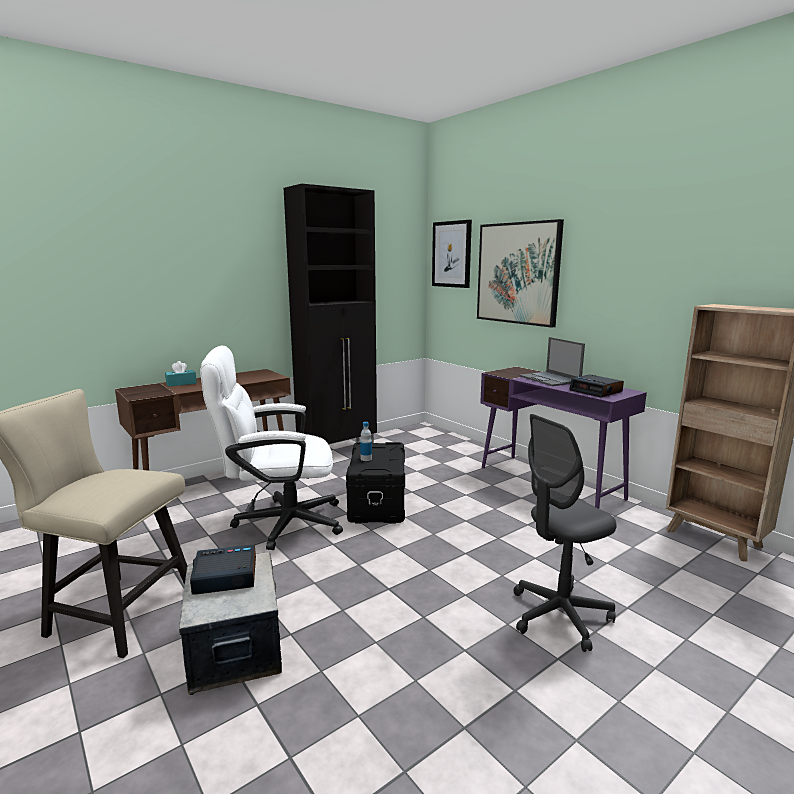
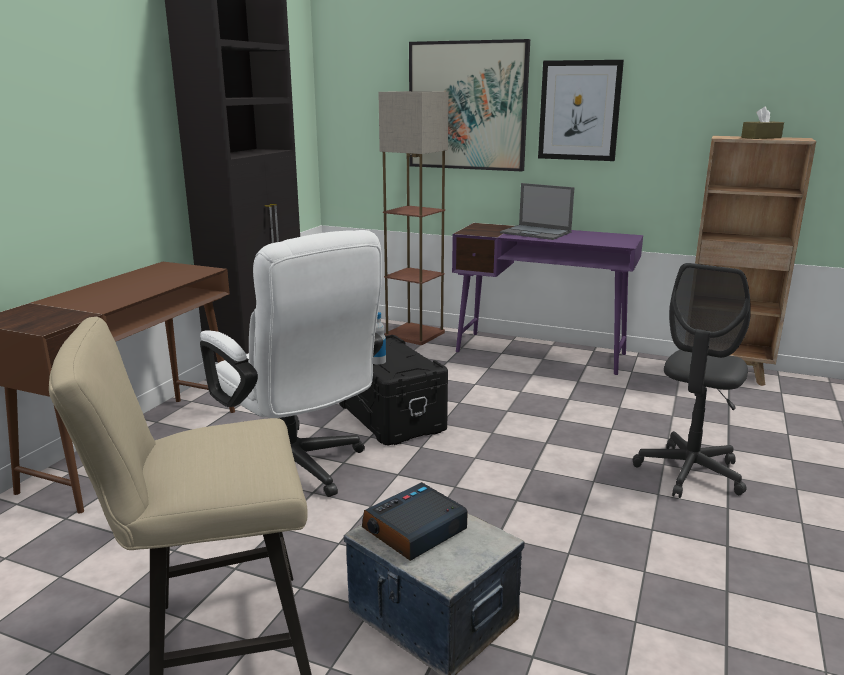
camera: 30 degrees left, 5 degrees up
turquoise tissue box [165,361,197,387] -> none
white office chair [200,345,343,550] -> white office chair turned 90 degrees counterclockwise [200,230,383,497]
picture [432,220,472,288] -> picture moved to [538,60,624,161]
alarm clock [569,374,624,397] -> none
none -> floor lamp [378,91,449,345]
none -> brown tissue box [741,107,784,139]

